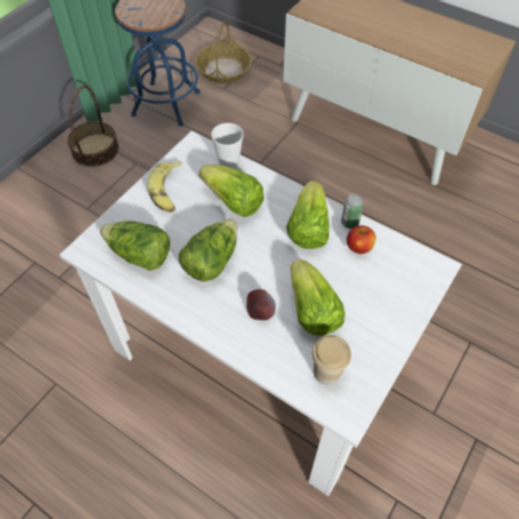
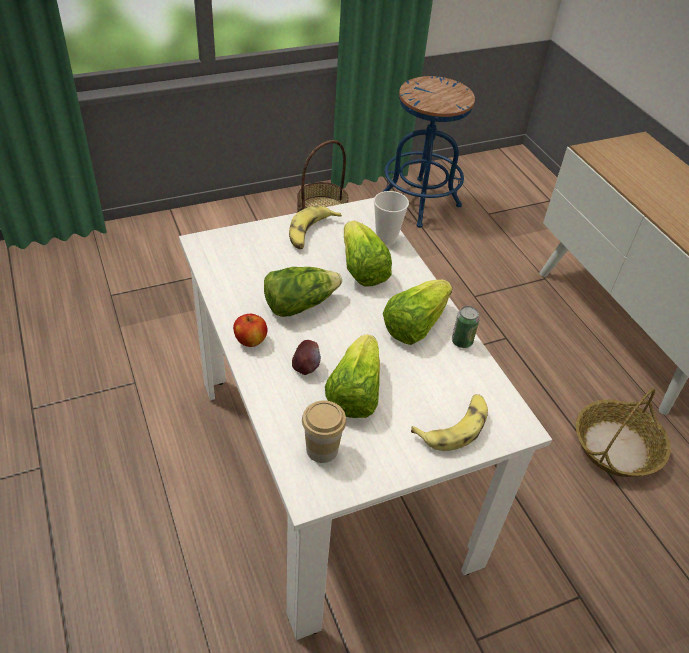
camera: 30 degrees right, 10 degrees down
lettuce [100,221,170,271] -> none
basket [195,22,252,83] -> basket moved to [576,388,671,477]
apple [347,226,376,254] -> apple moved to [233,314,267,347]
none -> banana [411,394,488,451]

